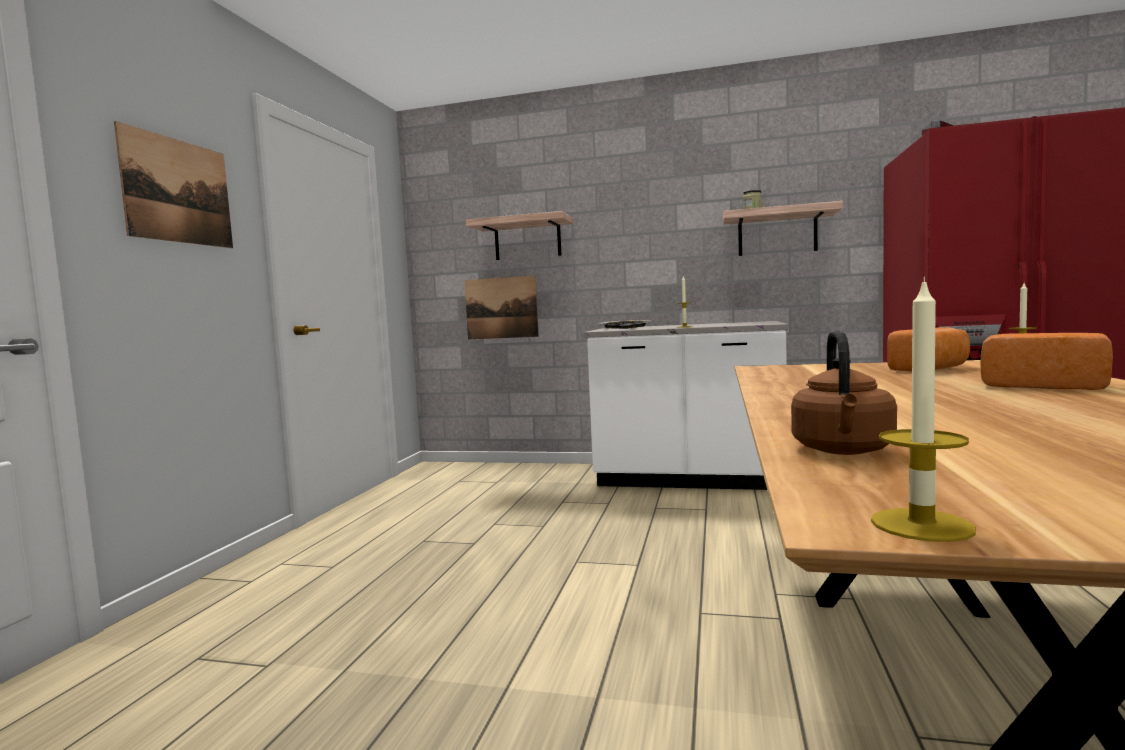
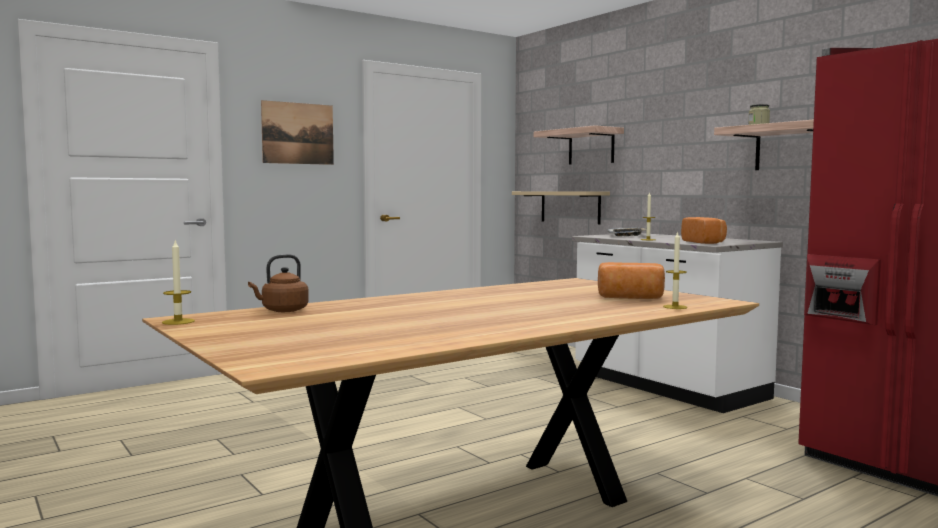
camera: 40 degrees right, 0 degrees up
picture [464,276,539,339] -> beige shelf [512,191,610,224]
bread [980,333,1113,390] -> bread moved to [681,217,727,244]

